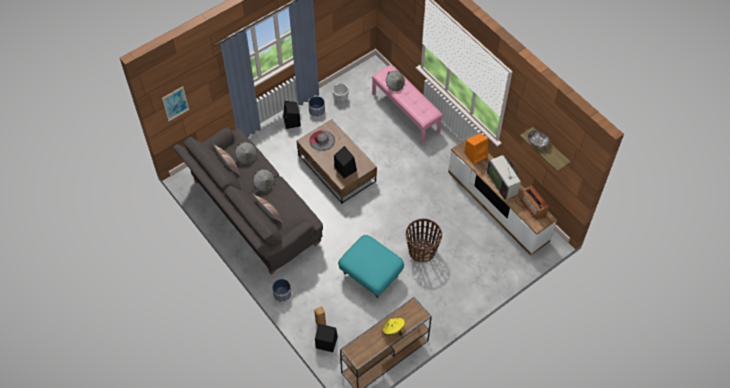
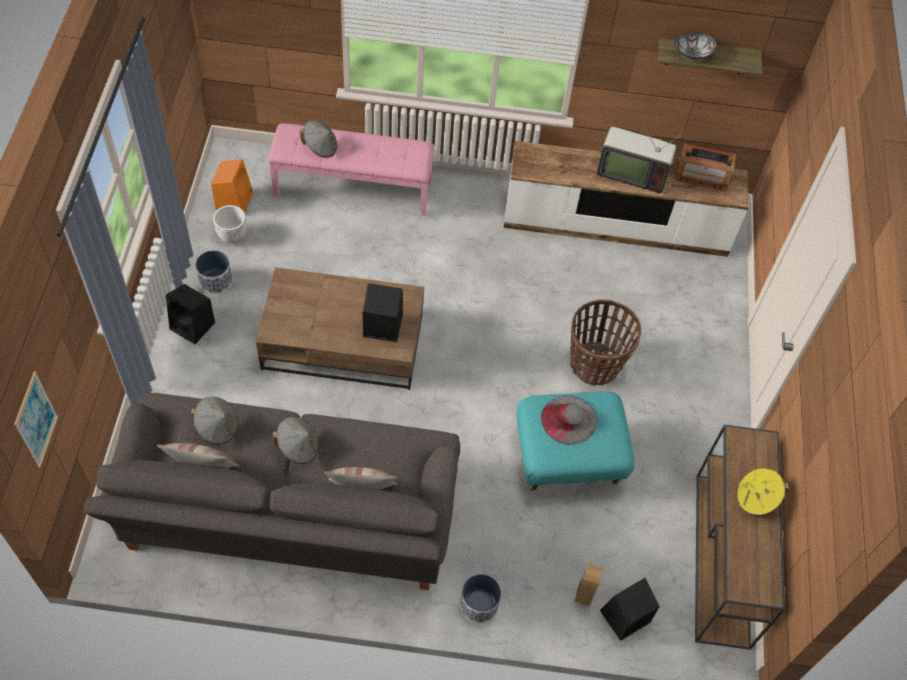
camera: 50 degrees left, 0 degrees up
grey hat [309,130,335,151] -> grey hat moved to [541,395,597,445]
orange speaker [464,133,488,164] -> orange speaker moved to [211,159,253,213]

